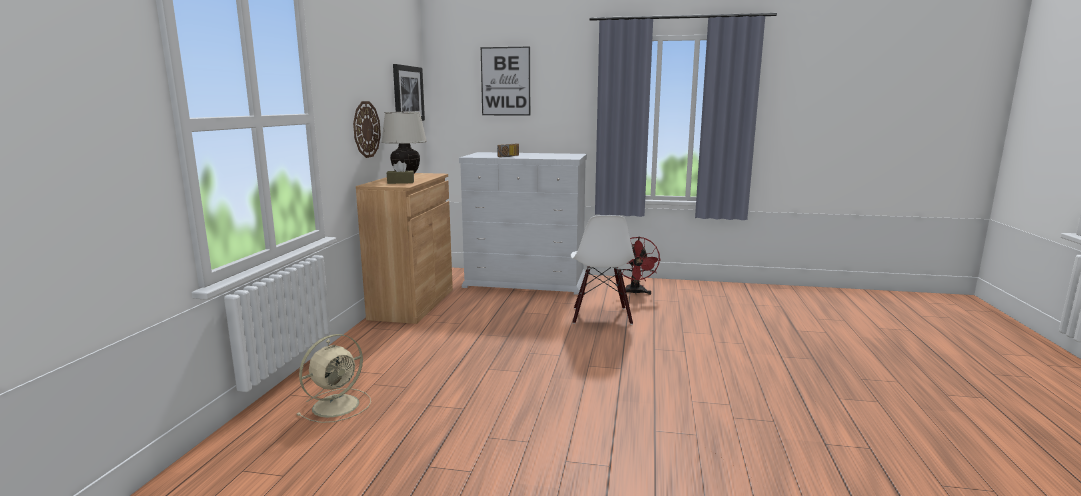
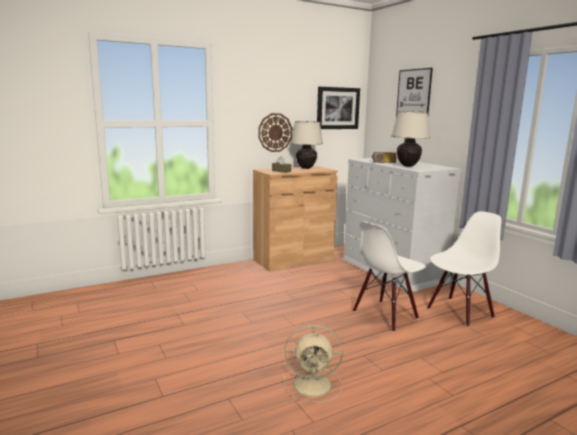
camera: 50 degrees right, 0 degrees up
beige fan [297,334,371,423] -> beige fan moved to [283,325,343,403]
red fan [621,237,661,295] -> white chair [427,211,502,327]
none -> beige table lamp [391,111,430,166]

